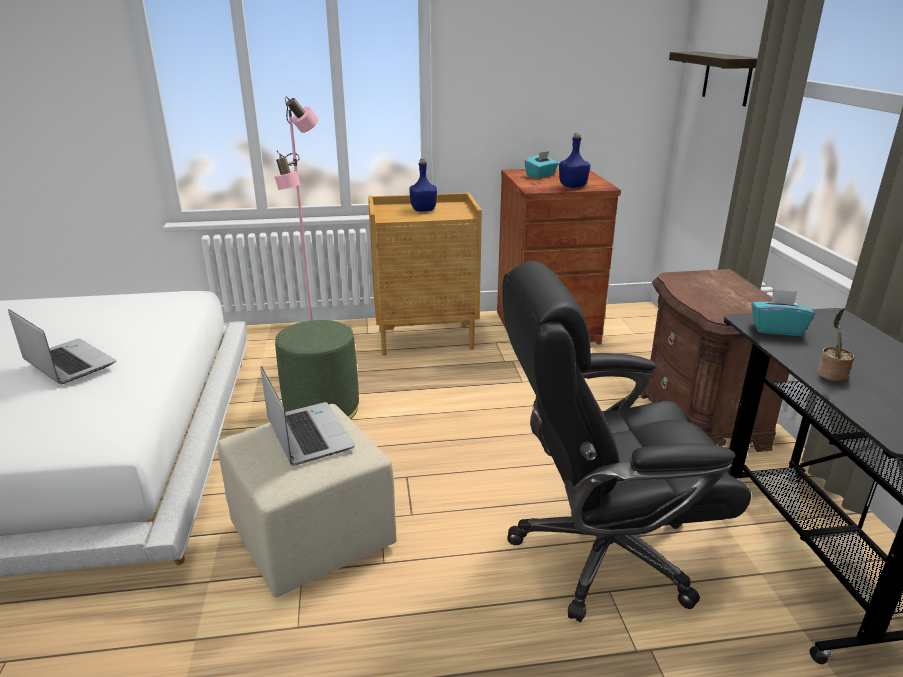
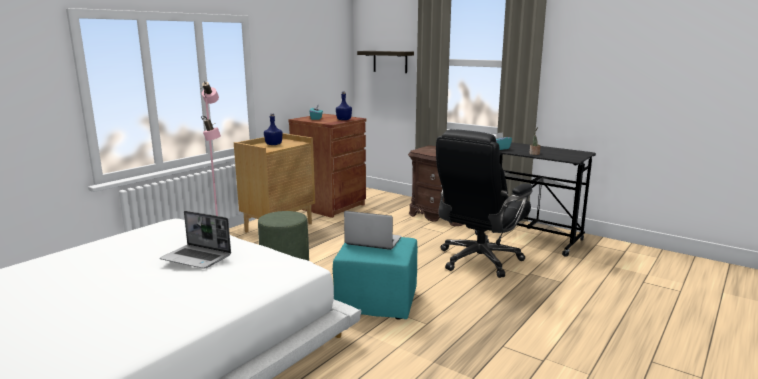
camera: 45 degrees left, 10 degrees down
laptop [8,309,116,384] -> laptop turned 150 degrees counterclockwise [160,211,231,269]
beige ottoman [218,404,397,598] -> turquoise ottoman [333,237,417,320]

